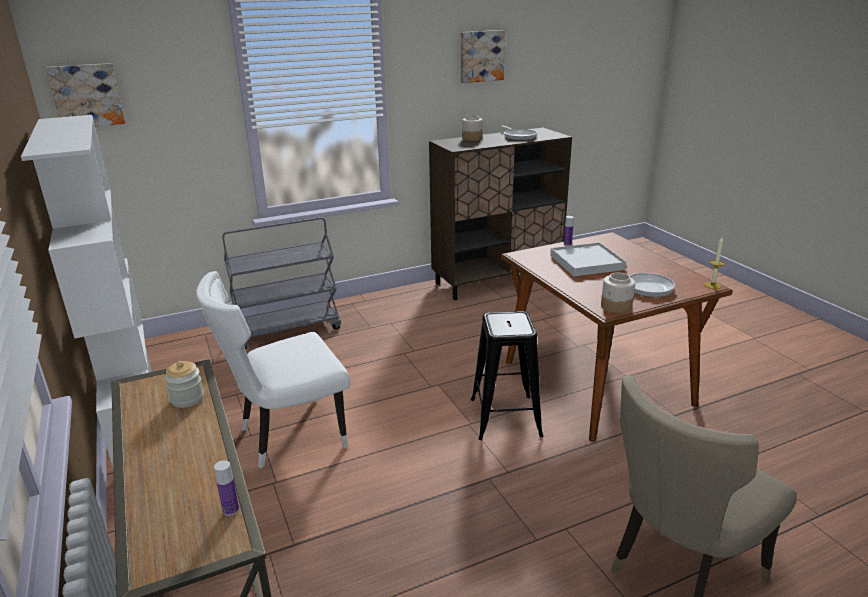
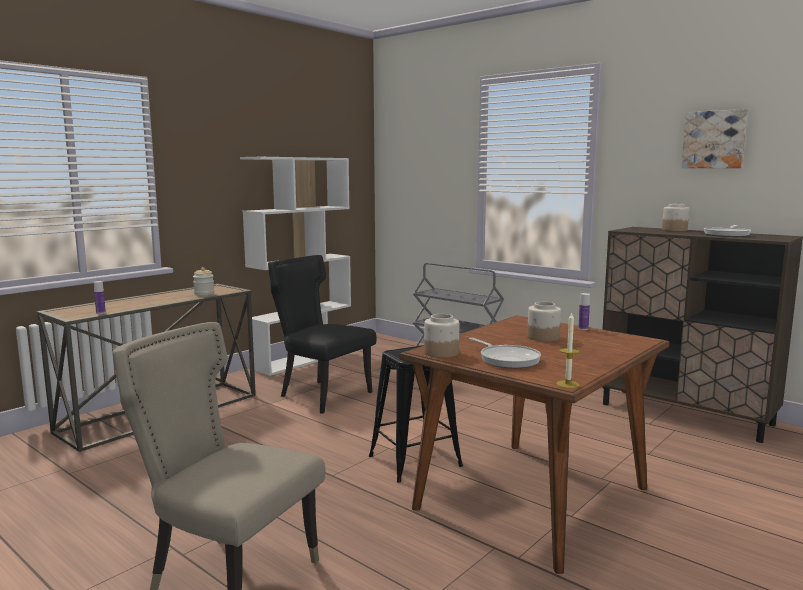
camera: 65 degrees right, 15 degrees down
picture [46,63,125,126] -> none
white chair [196,271,350,468] -> black chair [268,255,377,414]
white tray [550,242,626,276] -> jar [527,302,561,342]

